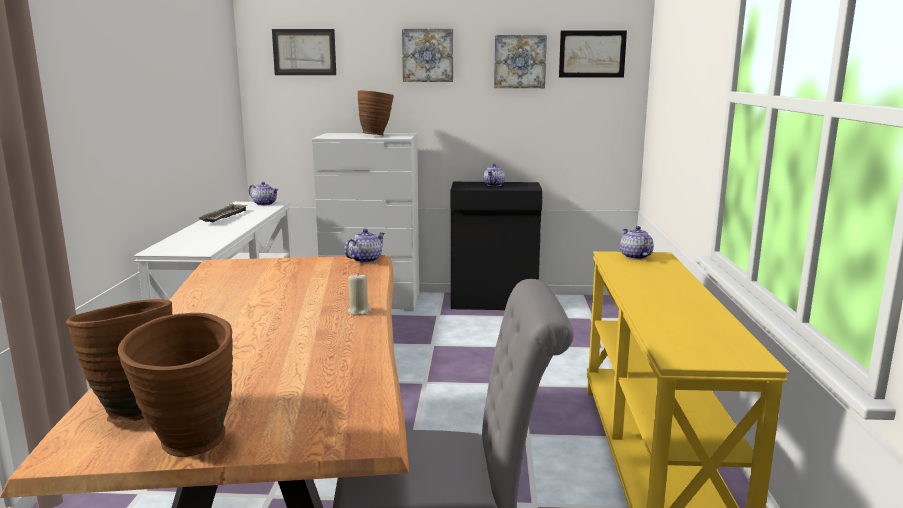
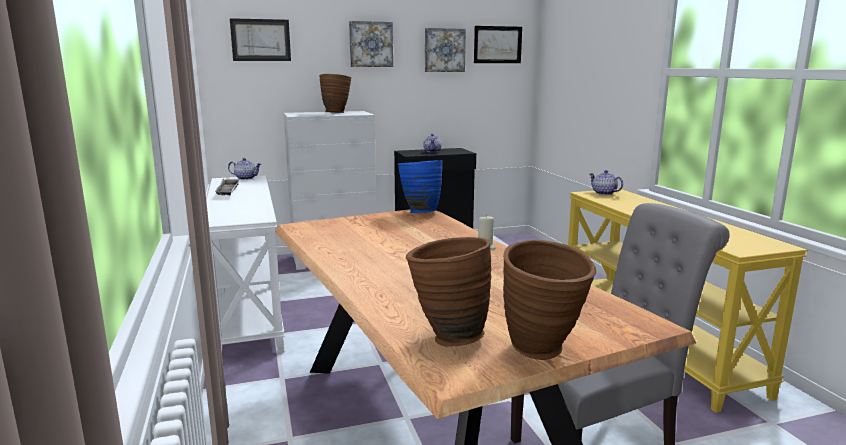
camera: 20 degrees left, 0 degrees up
teapot [344,229,385,263] -> blue vase [398,160,443,213]

